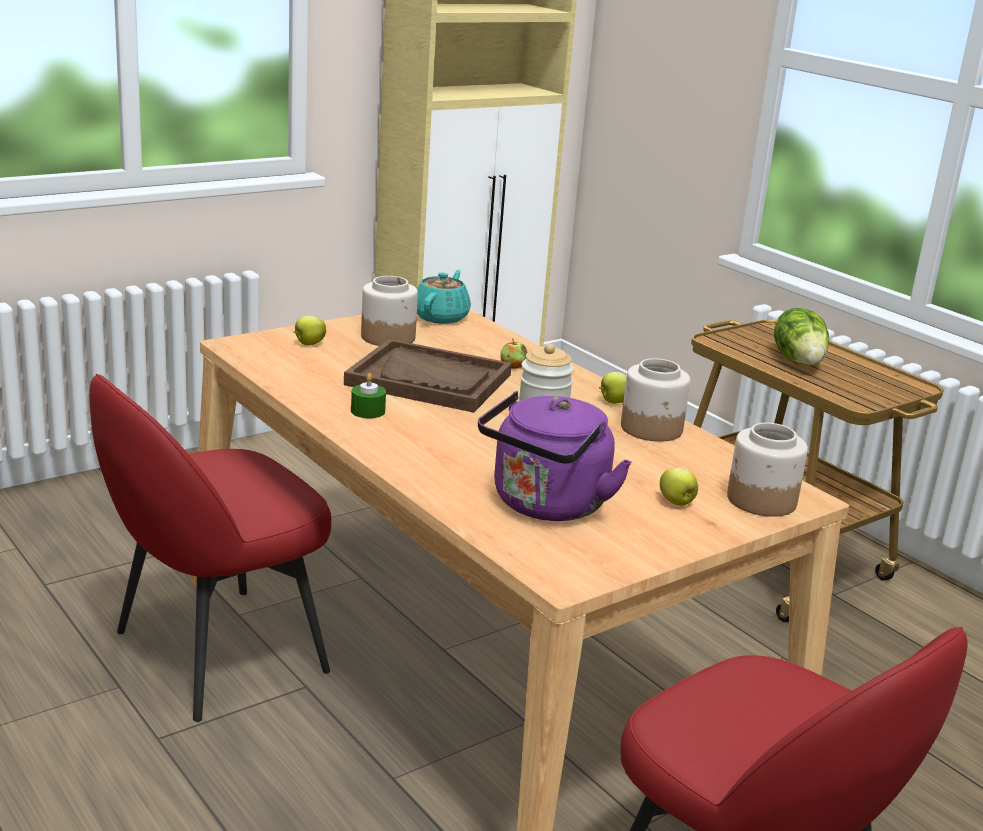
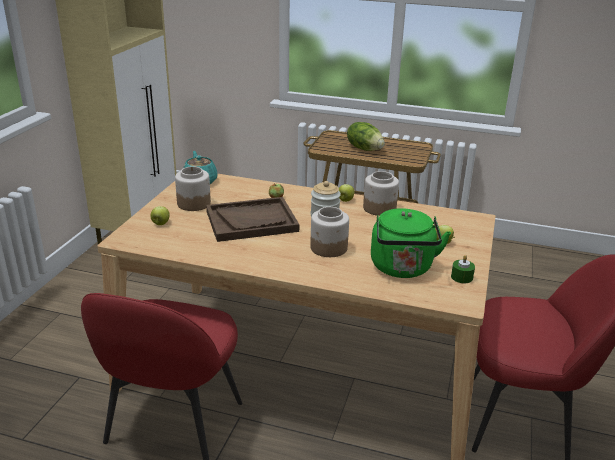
camera: 35 degrees left, 5 degrees up
green candle [351,373,386,418] -> green candle moved to [451,255,475,283]
purple kettle [478,391,632,521] -> green kettle [371,208,451,278]
jar [727,423,808,517] -> jar moved to [310,207,349,257]

